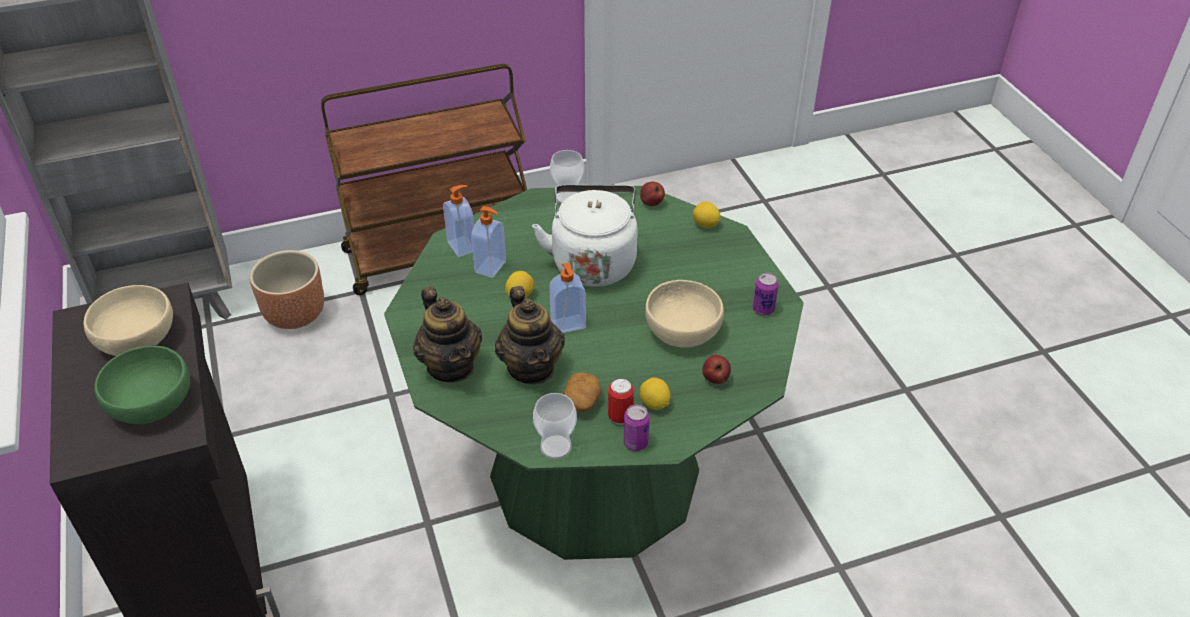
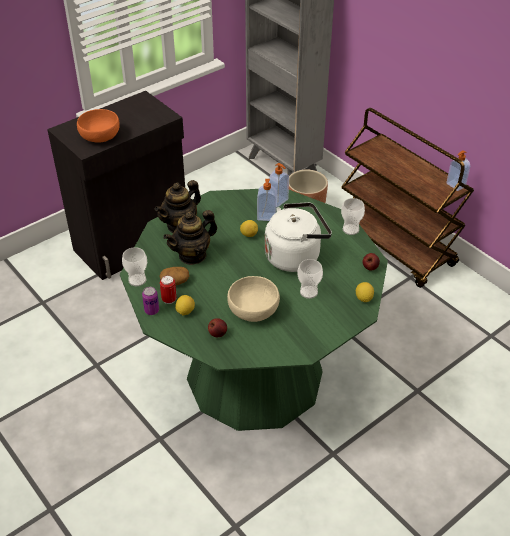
camera: 70 degrees right, 0 degrees up
beige bowl [83,285,173,356] -> none
green bowl [94,346,190,424] -> orange bowl [77,109,120,142]
soap dispenser [549,262,586,333] -> soap dispenser moved to [446,150,470,191]
can [753,273,779,316] -> none
none -> cup [297,259,323,299]

